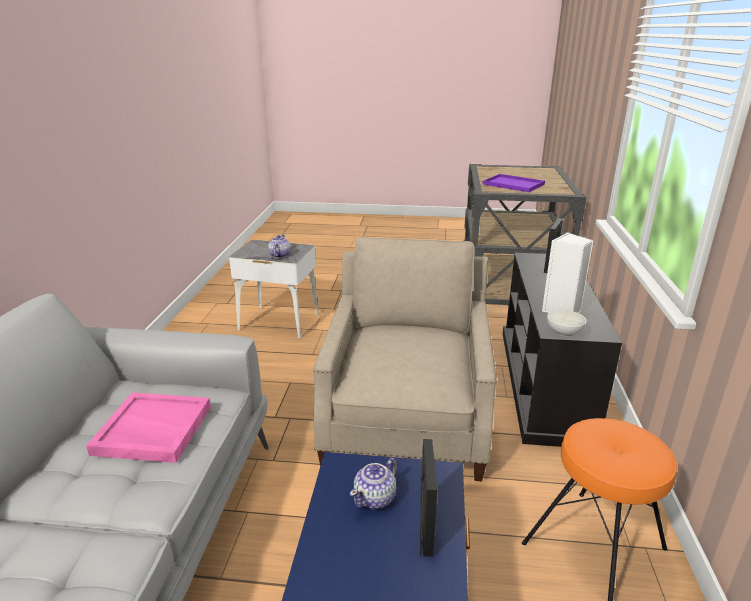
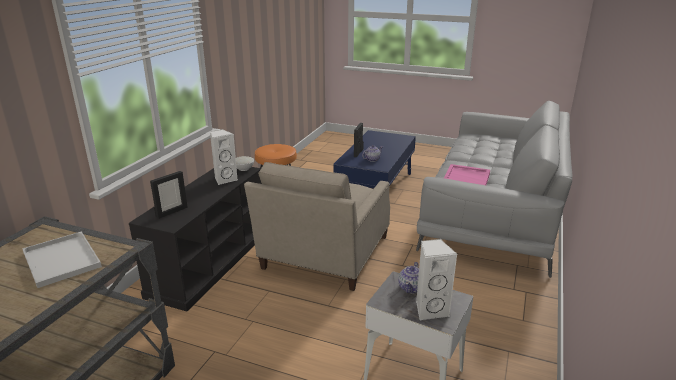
camera: 165 degrees left, 0 degrees up
purple tray [483,174,545,192] -> white tray [22,231,102,288]
none -> white speaker [416,239,457,320]

